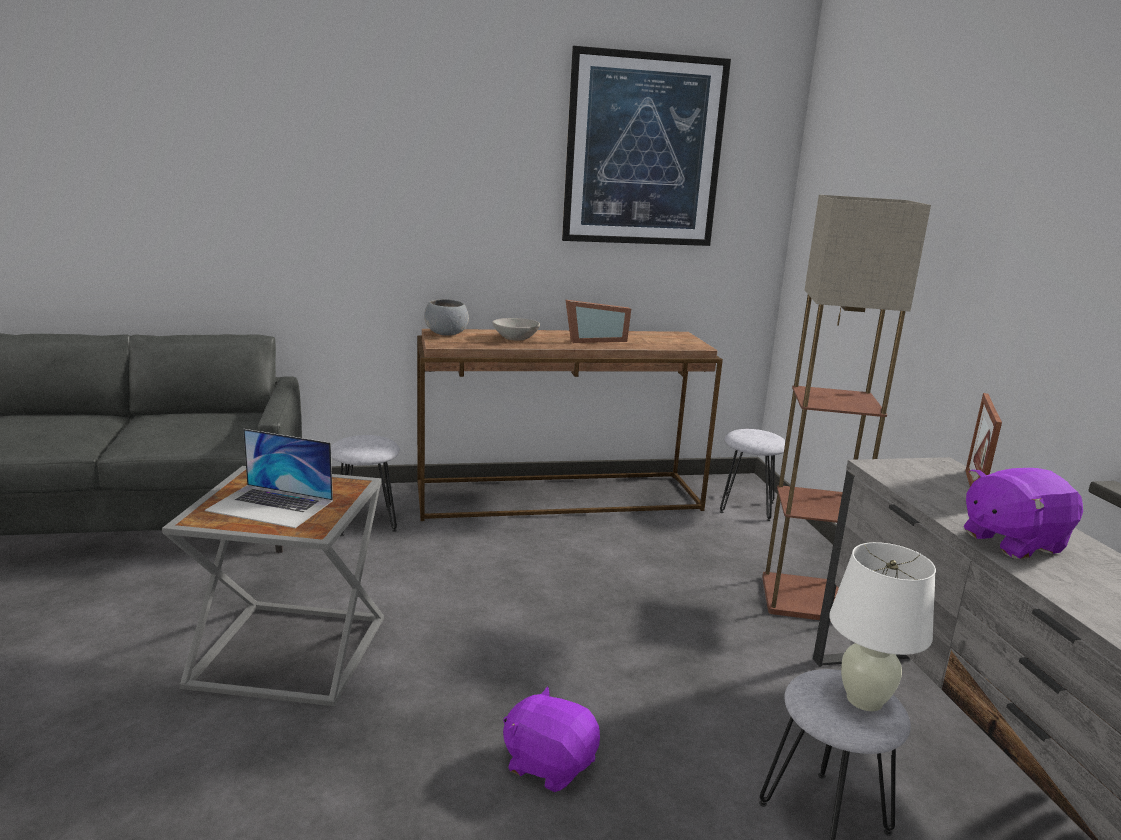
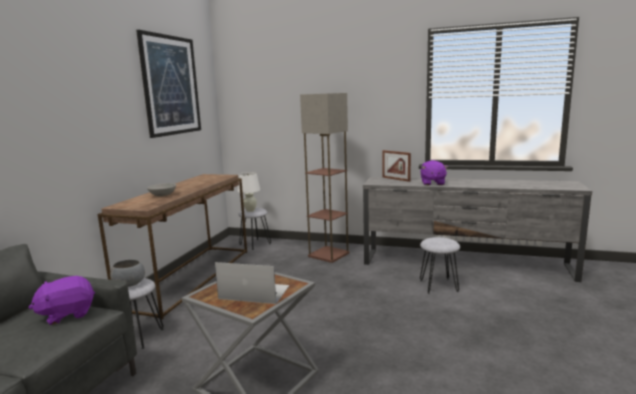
camera: 60 degrees left, 5 degrees down
laptop [205,429,333,528] -> laptop turned 120 degrees counterclockwise [215,262,289,304]
grey bowl [424,299,469,336] -> grey bowl moved to [110,259,145,287]
purple plush toy [503,686,600,792] -> purple plush toy moved to [28,276,95,325]
picture frame [566,300,631,343] -> none
white table lamp [829,542,936,711] -> white table lamp moved to [237,172,260,212]

